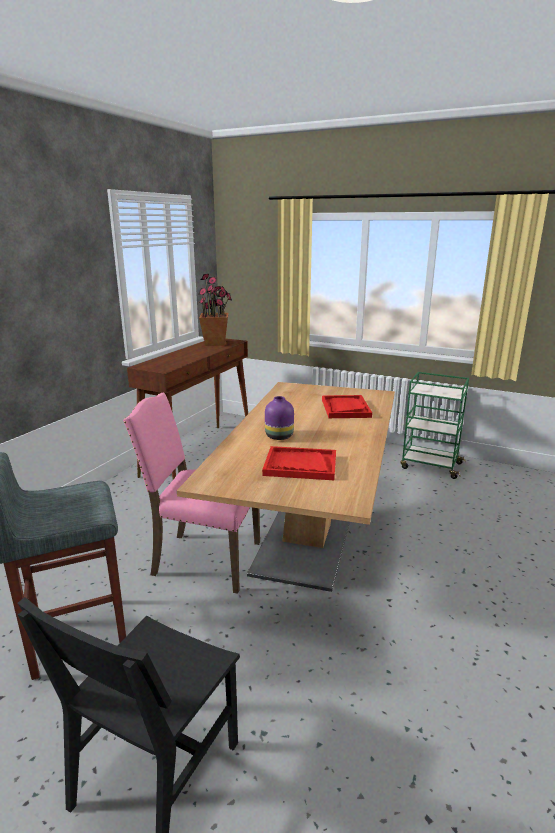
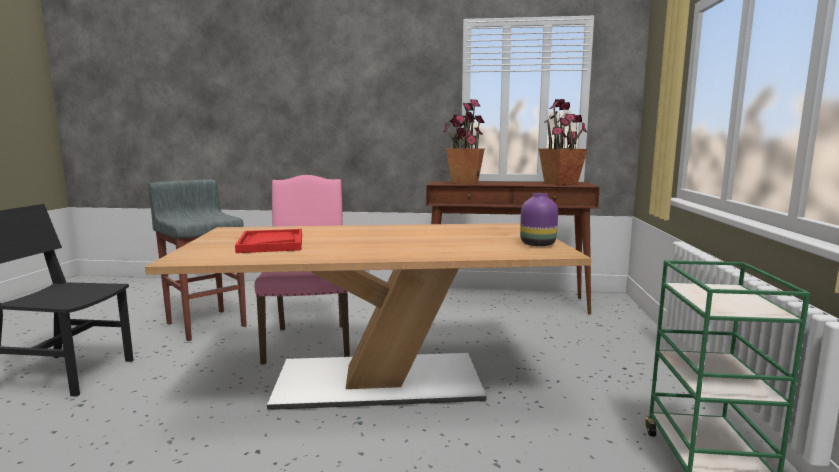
camera: 70 degrees right, 10 degrees down
purple vase [265,396,294,440] -> purple vase moved to [520,193,558,246]
red tray [322,395,372,418] -> none
none -> potted plant [444,99,485,184]

